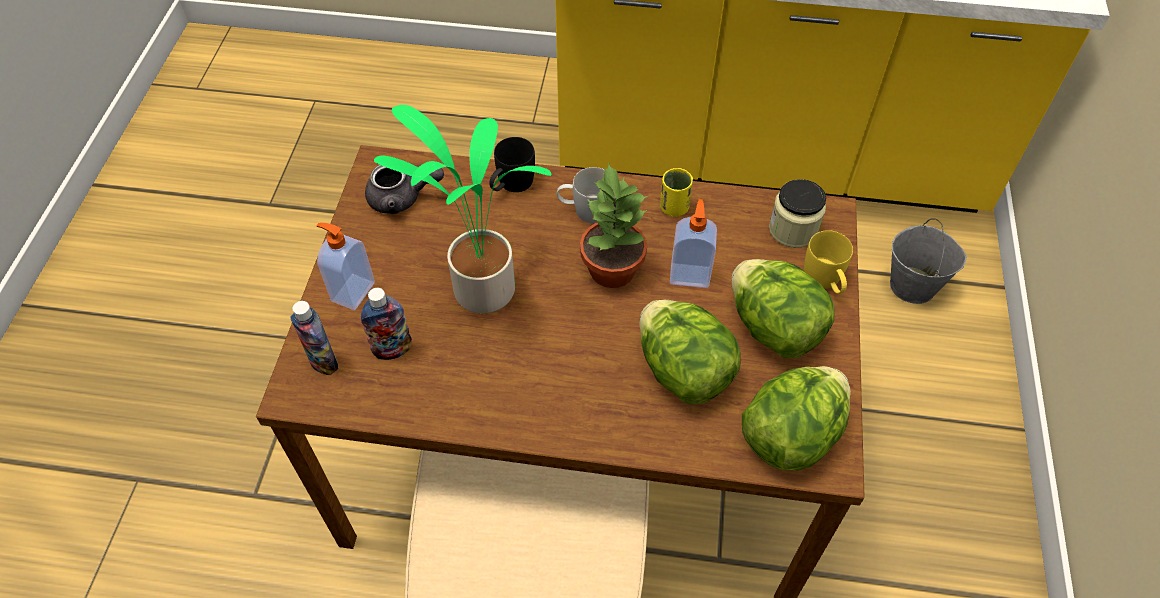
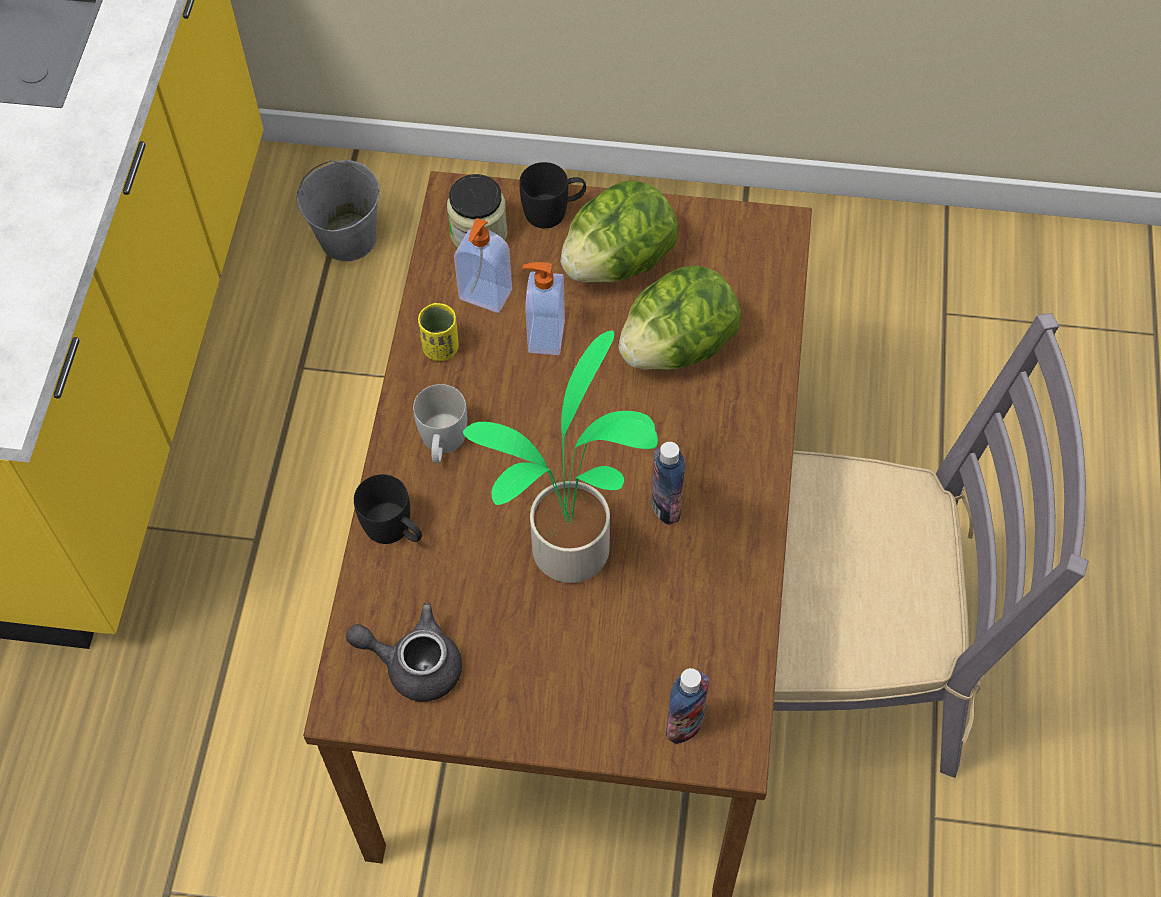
camera: 90 degrees left, 5 degrees up
soap dispenser [316,223,375,310] -> soap dispenser moved to [454,218,512,313]
bottle [361,288,412,360] -> bottle moved to [651,442,685,525]
grey teapot [365,165,444,214] -> grey teapot turned 75 degrees counterclockwise [346,603,462,702]
potted plant [580,163,648,288] -> none
lettuce [742,366,851,470] -> none
yellow mug [804,230,853,294] -> black mug [519,162,586,228]

